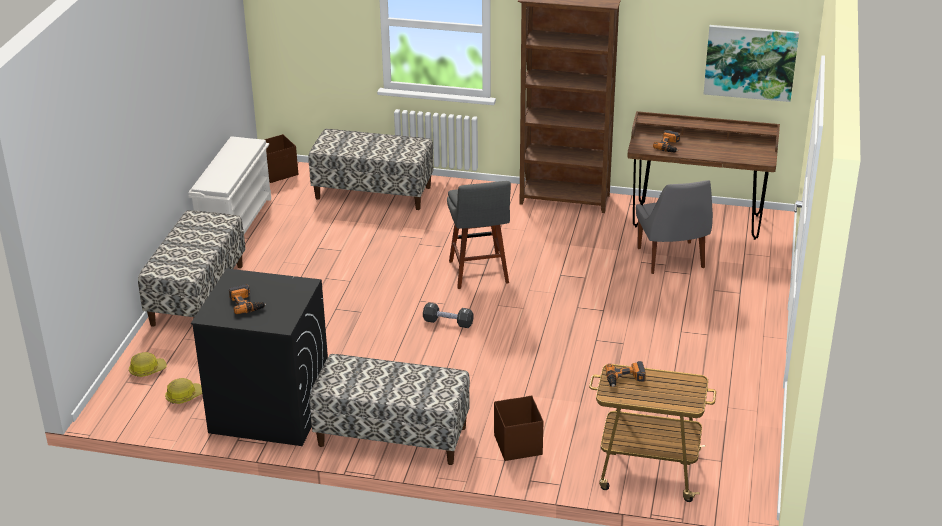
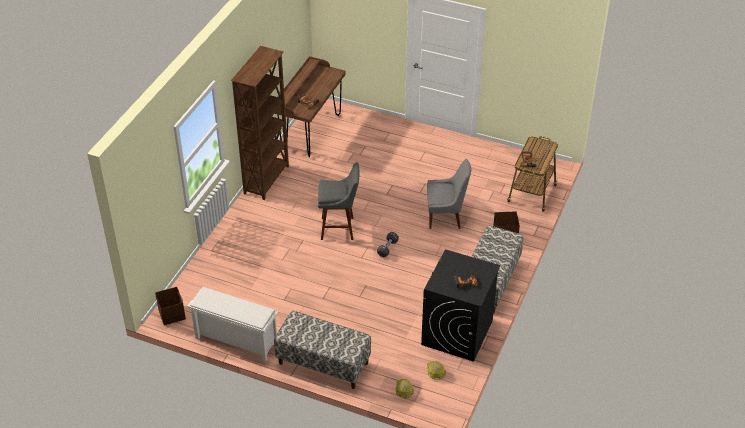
camera: 80 degrees left, 10 degrees up
bench [308,129,433,210] -> none
grey chair [636,180,713,274] -> grey chair moved to [427,159,471,229]
picture [704,25,799,102] -> none

